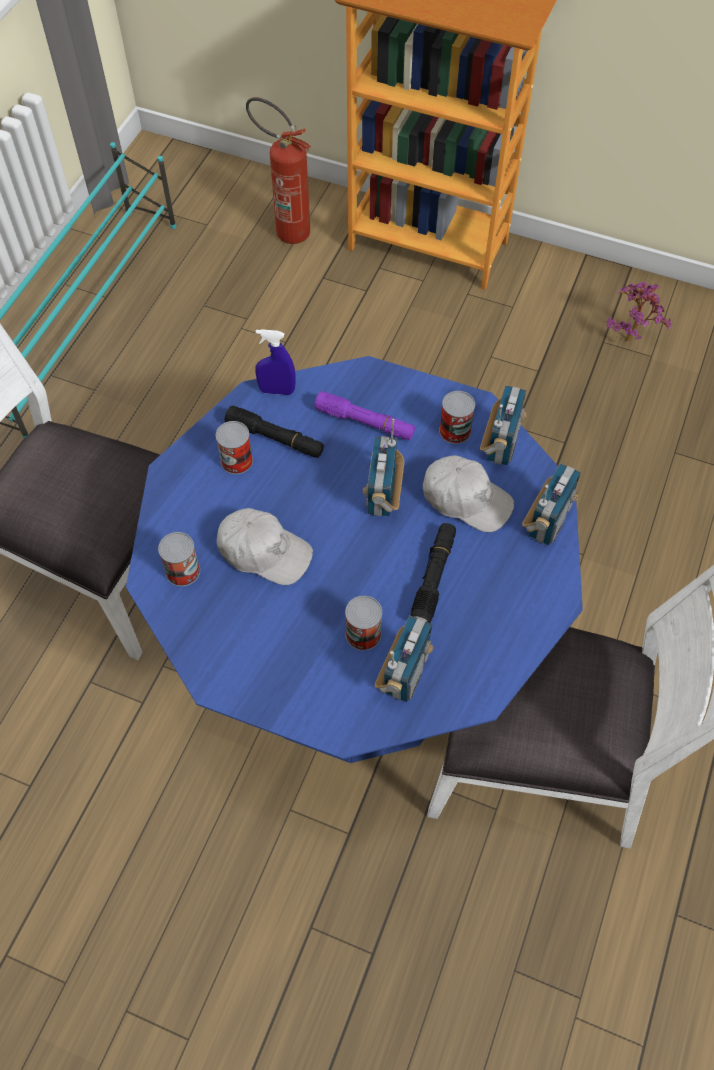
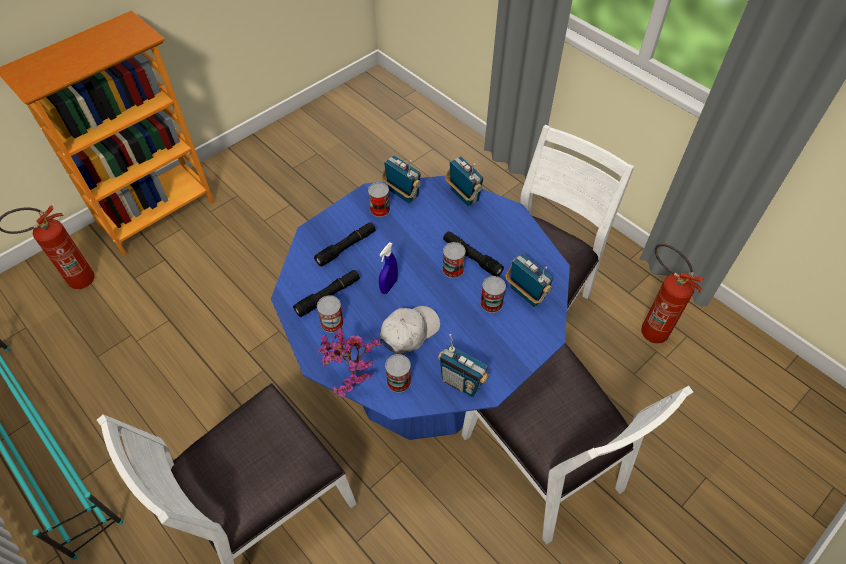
camera: 65 degrees left, 5 degrees down
blue spray bottle [255,329,296,395] -> blue spray bottle moved to [379,242,398,294]
purple flashlight [314,391,415,440] -> black flashlight [314,222,376,267]
radio [363,419,404,516] -> radio moved to [438,334,490,397]
white cap [423,455,514,532] -> none
potted plant [606,282,672,341] -> potted plant moved to [318,328,382,397]
none -> can [442,242,466,278]
none -> white chair [461,343,693,545]
none -> fire extinguisher [641,244,704,343]

